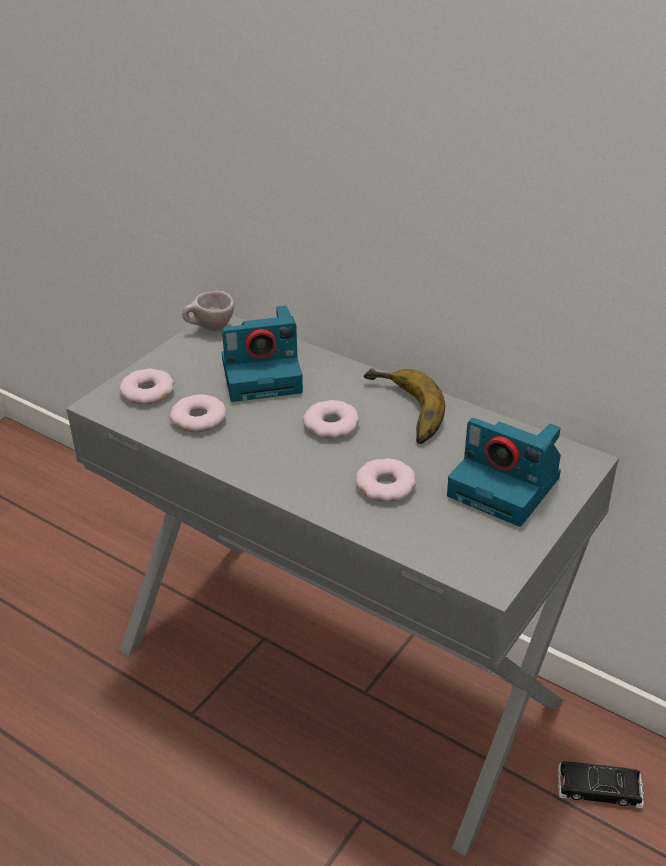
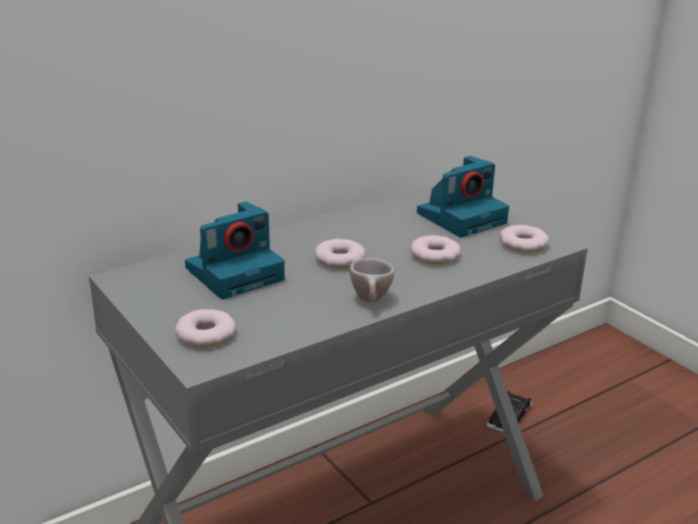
camera: 70 degrees left, 10 degrees down
donut [170,394,226,432] -> donut moved to [499,225,549,253]
beige cup [182,291,234,331] -> beige cup moved to [350,258,394,303]
camera [222,306,303,402] -> camera turned 45 degrees clockwise [185,201,285,299]
banana [363,368,445,444] -> none

